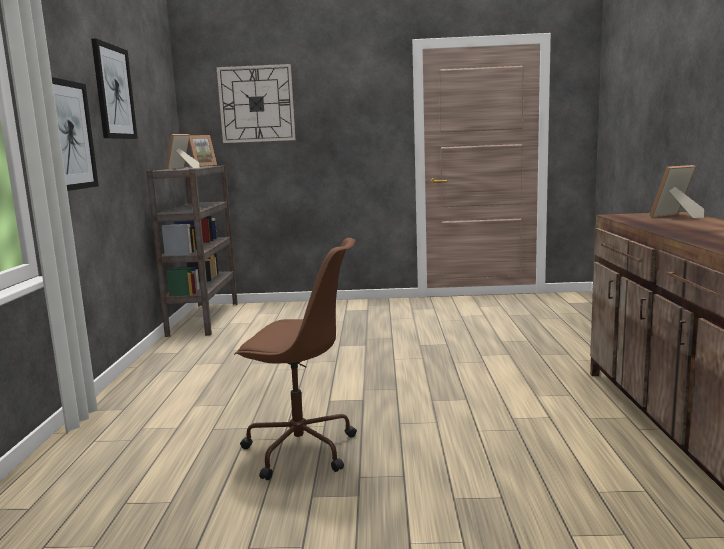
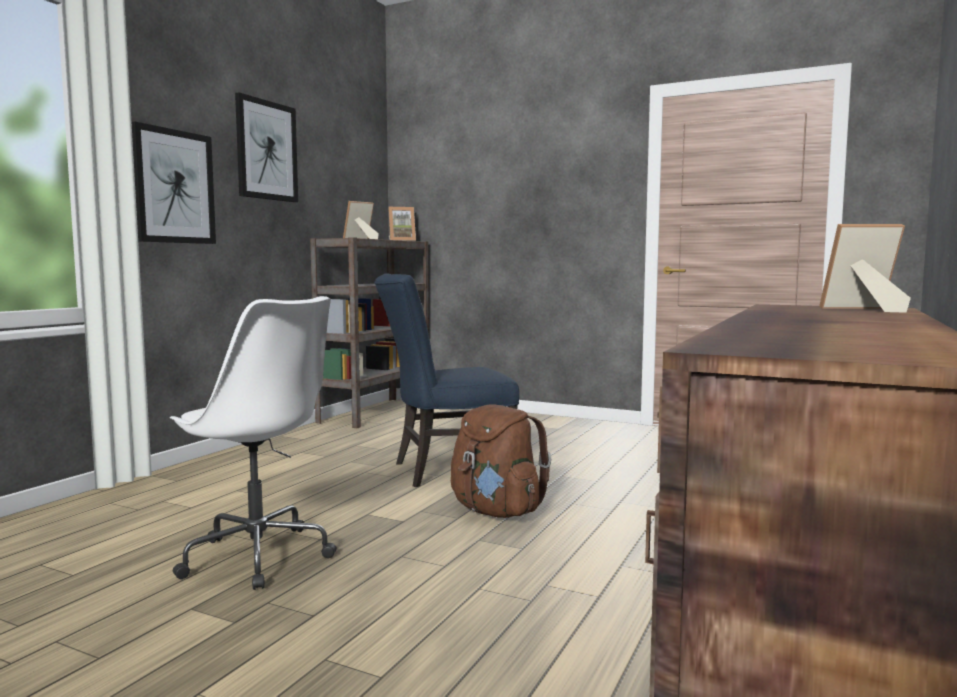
camera: 25 degrees right, 5 degrees down
wall clock [217,64,295,143] -> none
brown office chair [234,238,357,480] -> white office chair [170,296,337,590]
none -> blue chair [374,273,519,487]
none -> brown backpack [451,404,551,518]

